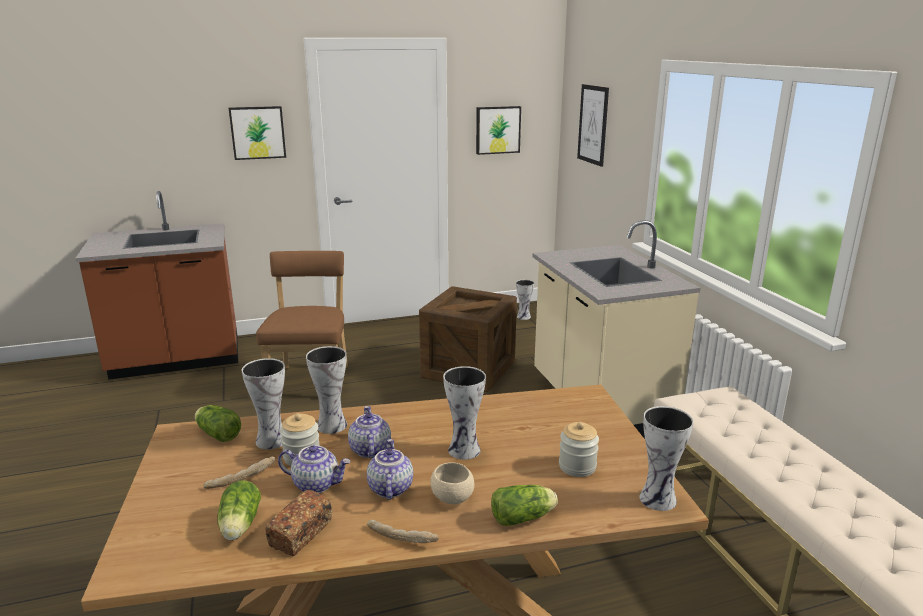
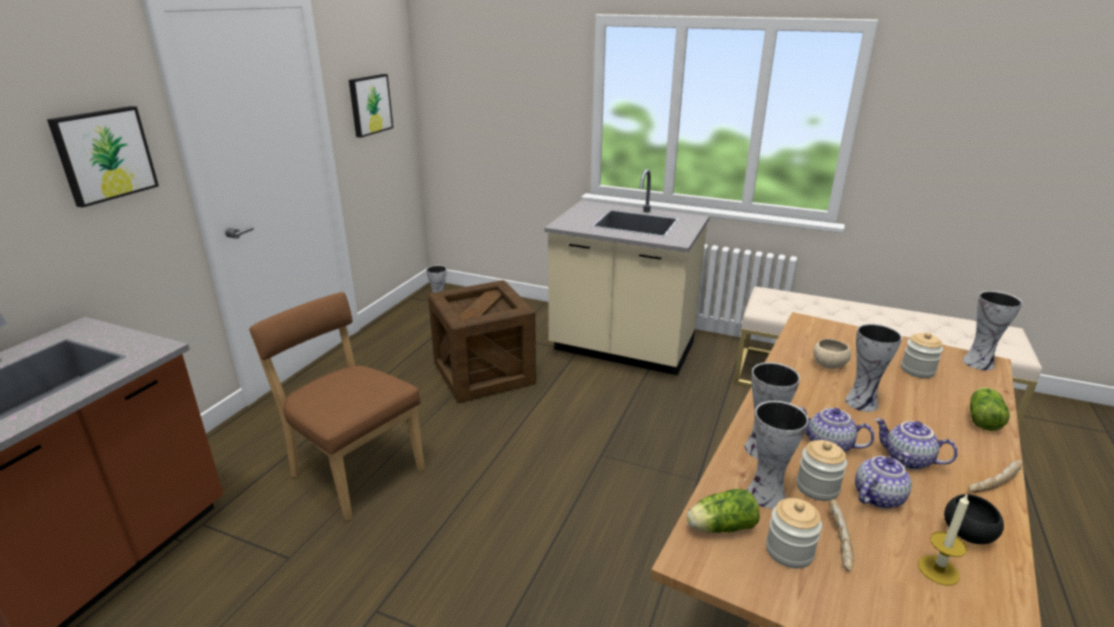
camera: 50 degrees left, 5 degrees up
lettuce [217,481,261,540] -> candle [918,495,969,585]
bread [265,490,332,556] -> black bowl [944,494,1004,544]
beige bowl [431,462,474,504] -> beige bowl moved to [814,339,851,369]
picture [577,84,609,167] -> none
none -> jar [766,498,822,569]

